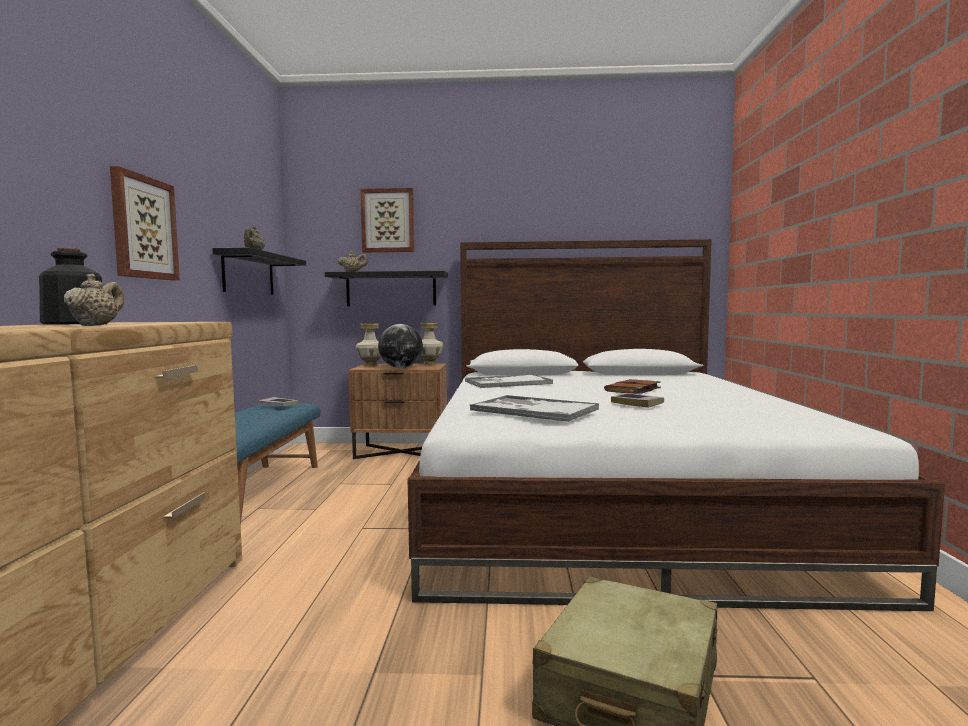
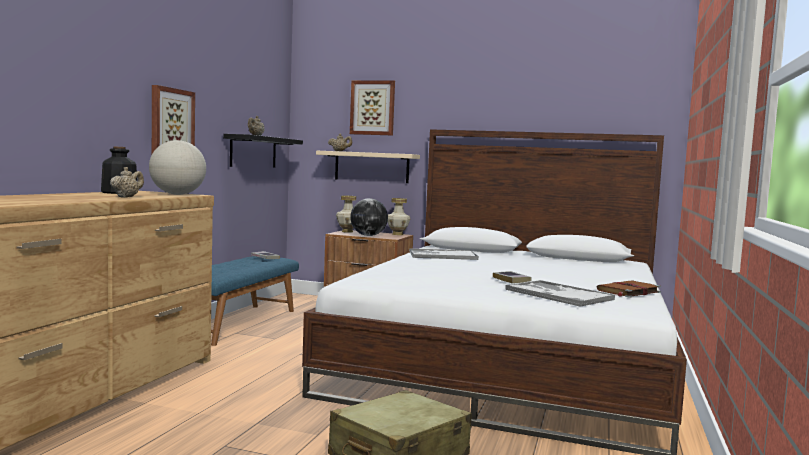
camera: 15 degrees right, 0 degrees up
black shelf [325,271,448,306] -> beige shelf [316,151,420,183]
tray [470,395,599,422] -> tray moved to [505,280,615,307]
brown book [604,379,661,395] -> brown book moved to [597,280,661,298]
none -> globe [149,140,206,195]

